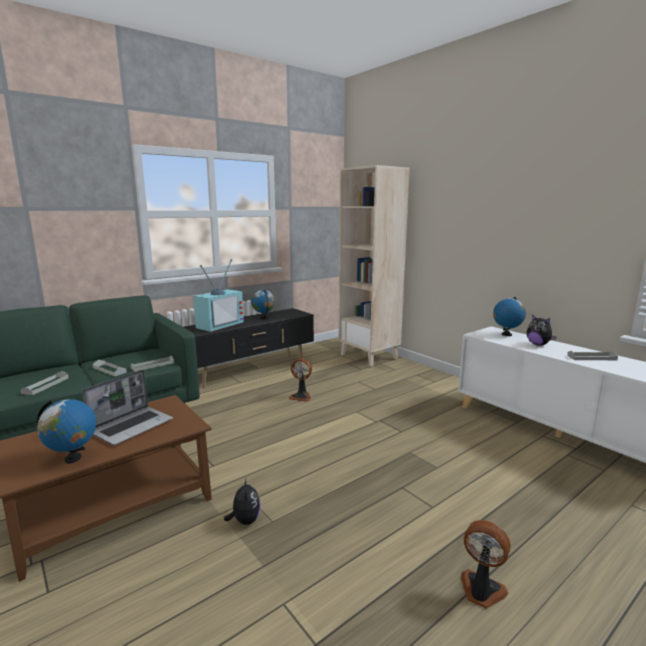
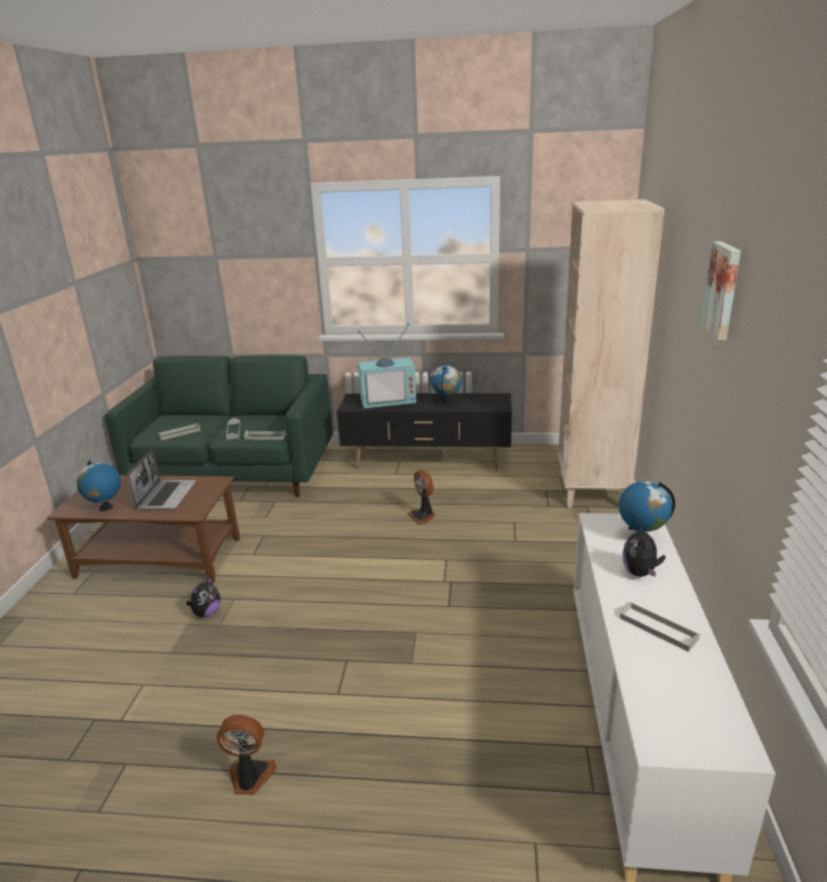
camera: 45 degrees right, 10 degrees up
laptop [82,370,173,445] -> laptop turned 75 degrees counterclockwise [127,448,196,510]
fan [461,520,511,609] -> fan turned 75 degrees counterclockwise [217,715,277,795]
none -> picture [701,241,741,340]

